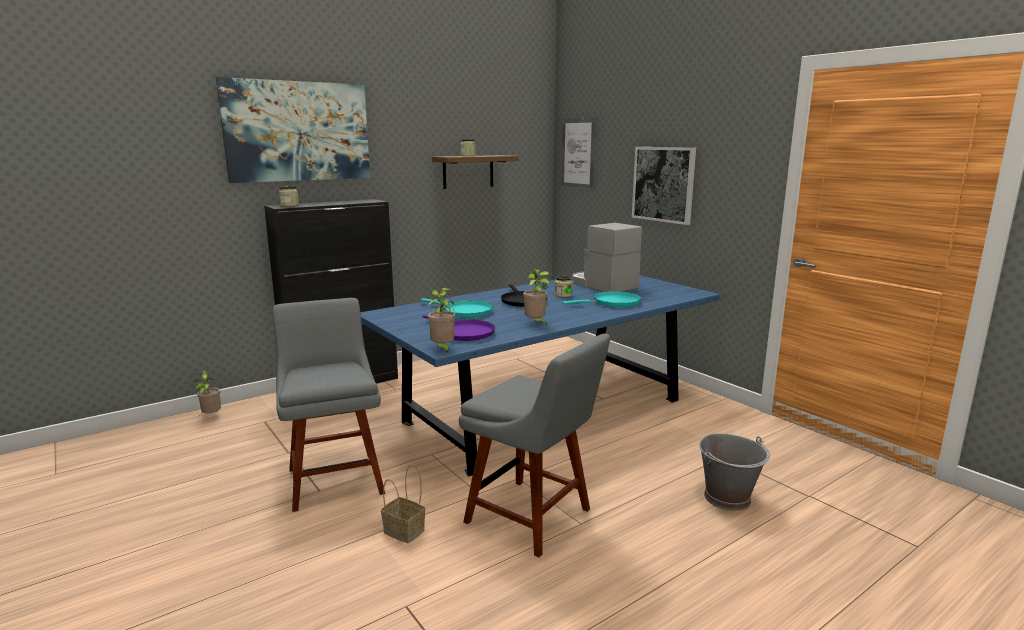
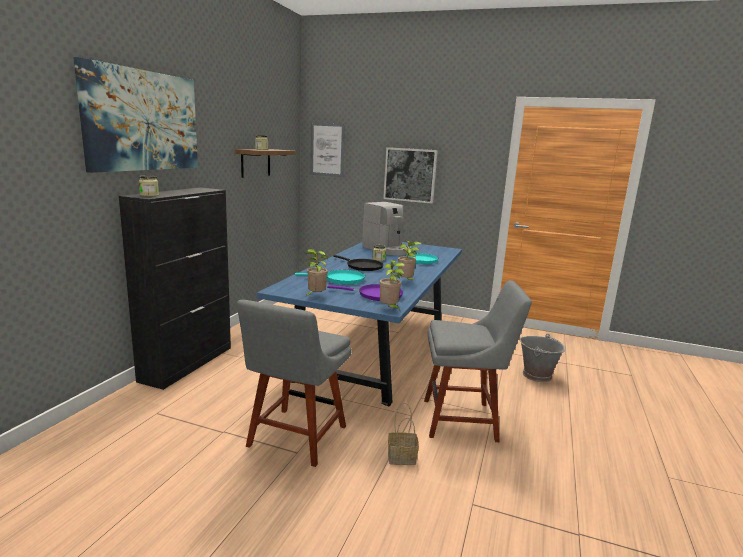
camera: 35 degrees left, 0 degrees up
potted plant [192,370,221,414] -> potted plant moved to [304,249,328,297]
grey chair [273,298,385,512] -> grey chair turned 105 degrees counterclockwise [237,300,352,467]
coffee machine [572,223,642,292] -> coffee machine turned 150 degrees counterclockwise [362,202,411,256]

